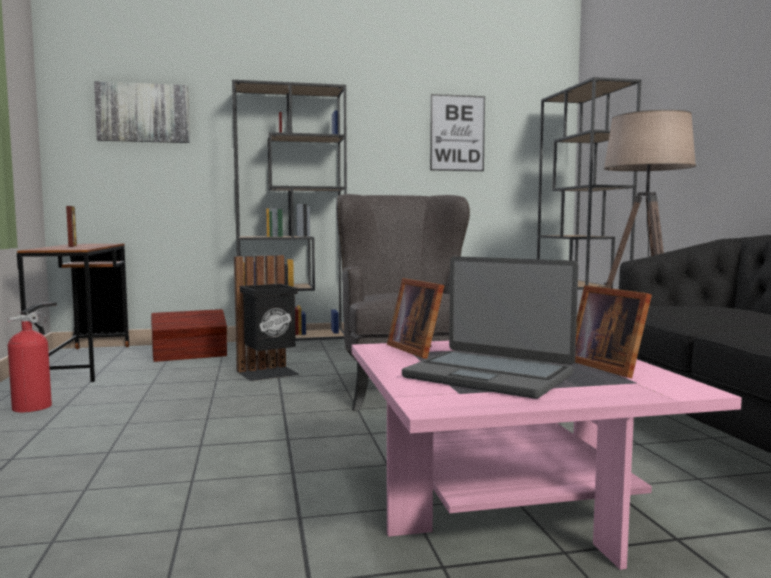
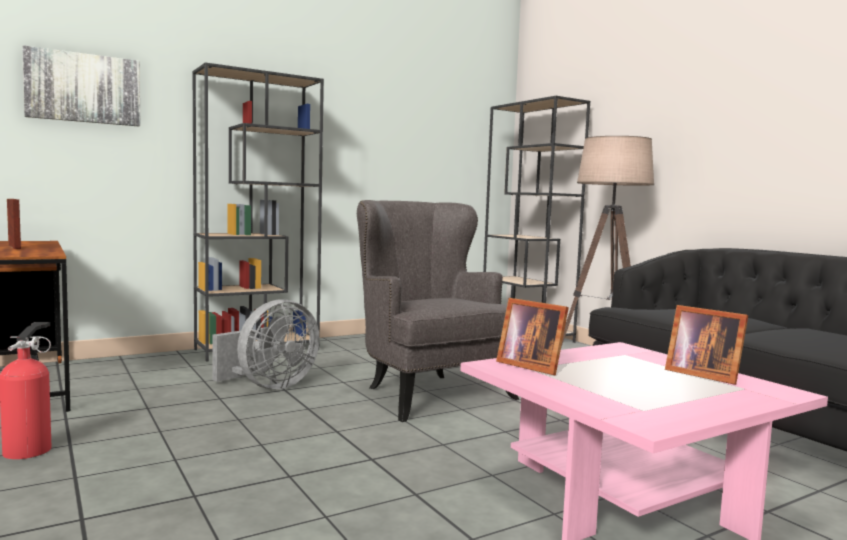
camera: 20 degrees left, 0 degrees up
brown storage box [151,309,227,362] -> none
black trash can [234,255,300,381] -> grey fan [212,300,320,389]
laptop [402,256,578,399] -> none
picture [430,94,485,171] -> none

